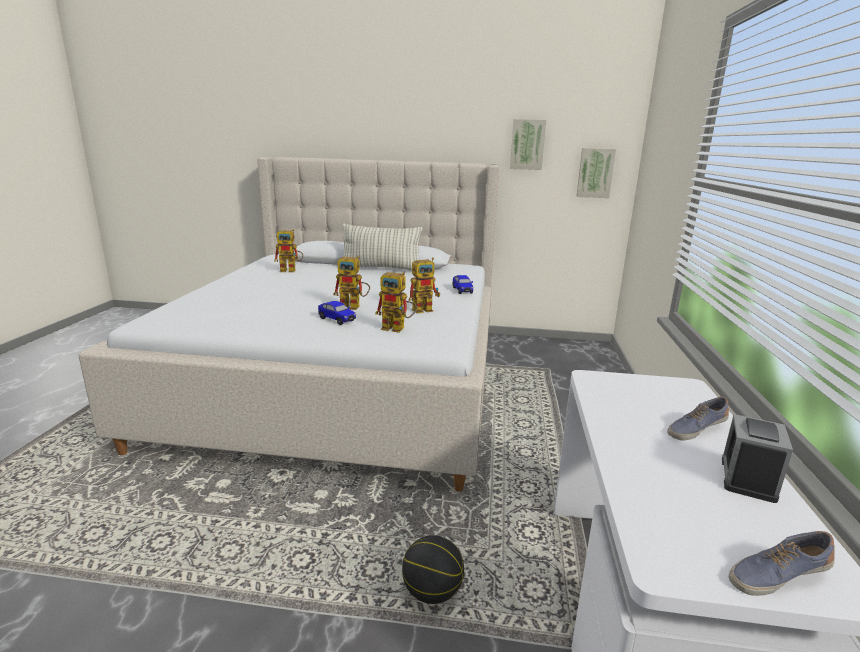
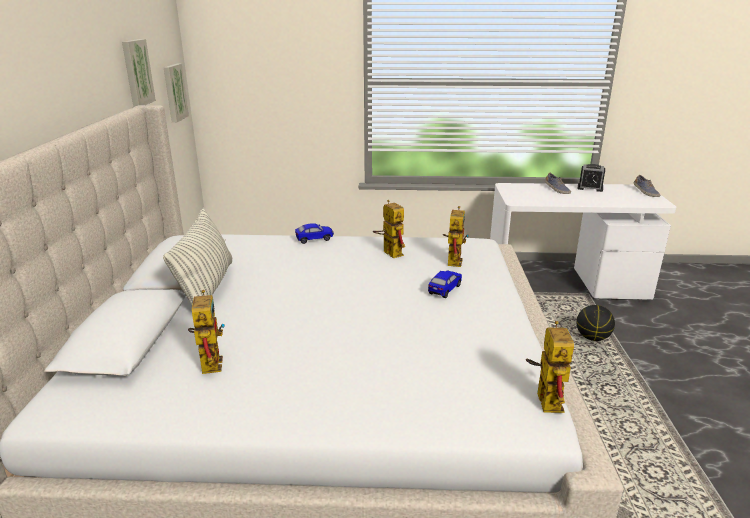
camera: 95 degrees left, 5 degrees up
toy robot [333,256,370,310] -> toy robot moved to [526,321,574,413]

